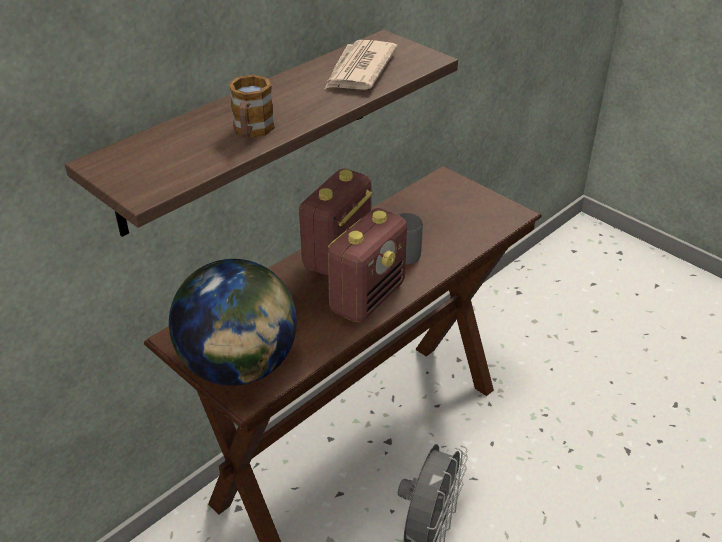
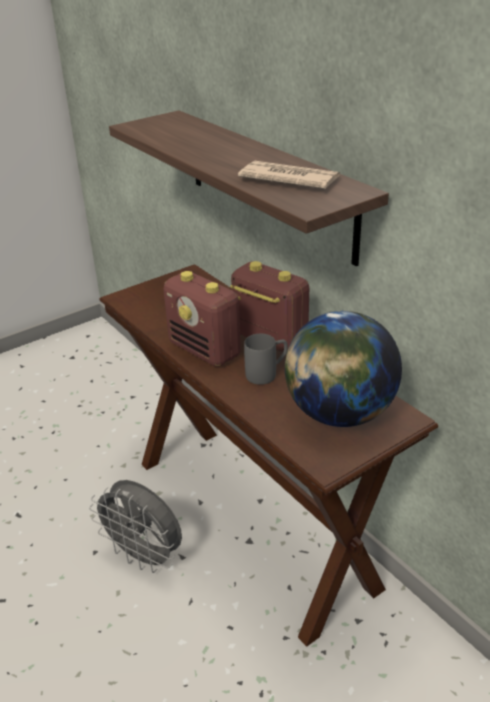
camera: 100 degrees right, 5 degrees down
globe [169,259,297,386] -> globe moved to [285,311,402,427]
mug [229,75,275,138] -> none

